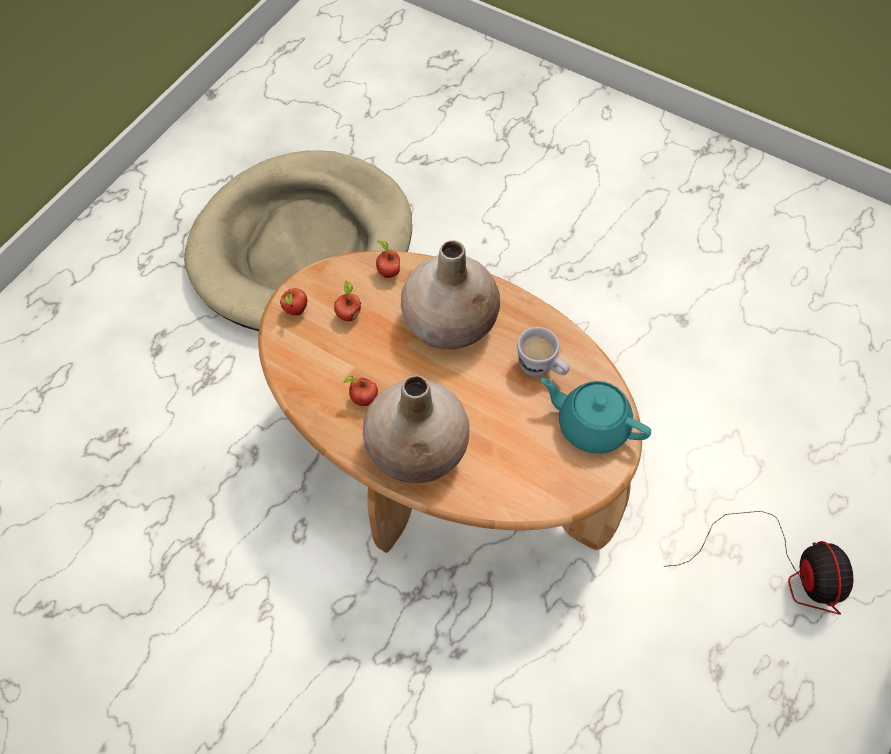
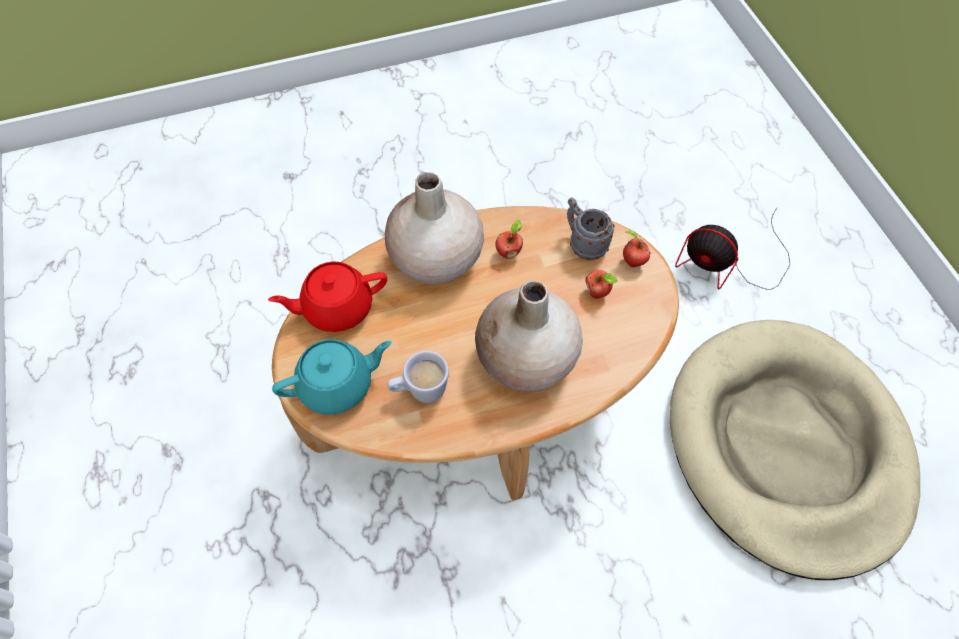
camera: 130 degrees right, 0 degrees up
apple [376,240,400,278] -> none
fan [664,511,853,615] -> fan moved to [675,207,790,290]
none -> red teapot [268,261,387,332]
none -> grey mug [567,197,615,260]

